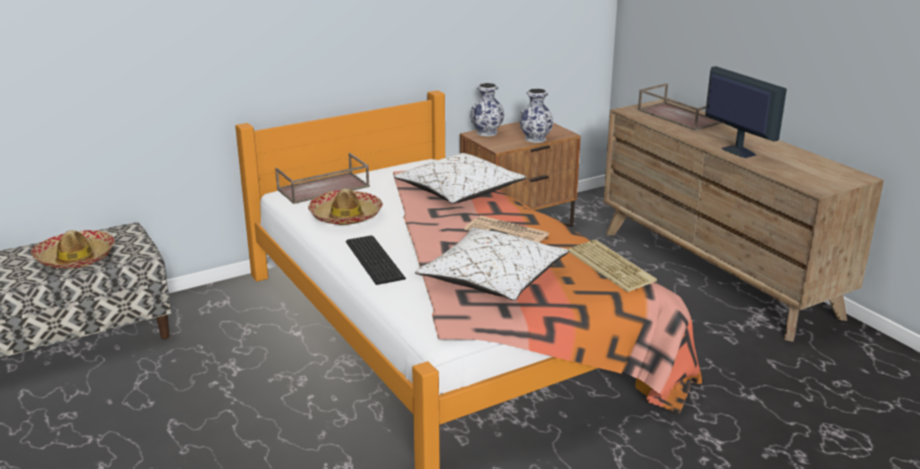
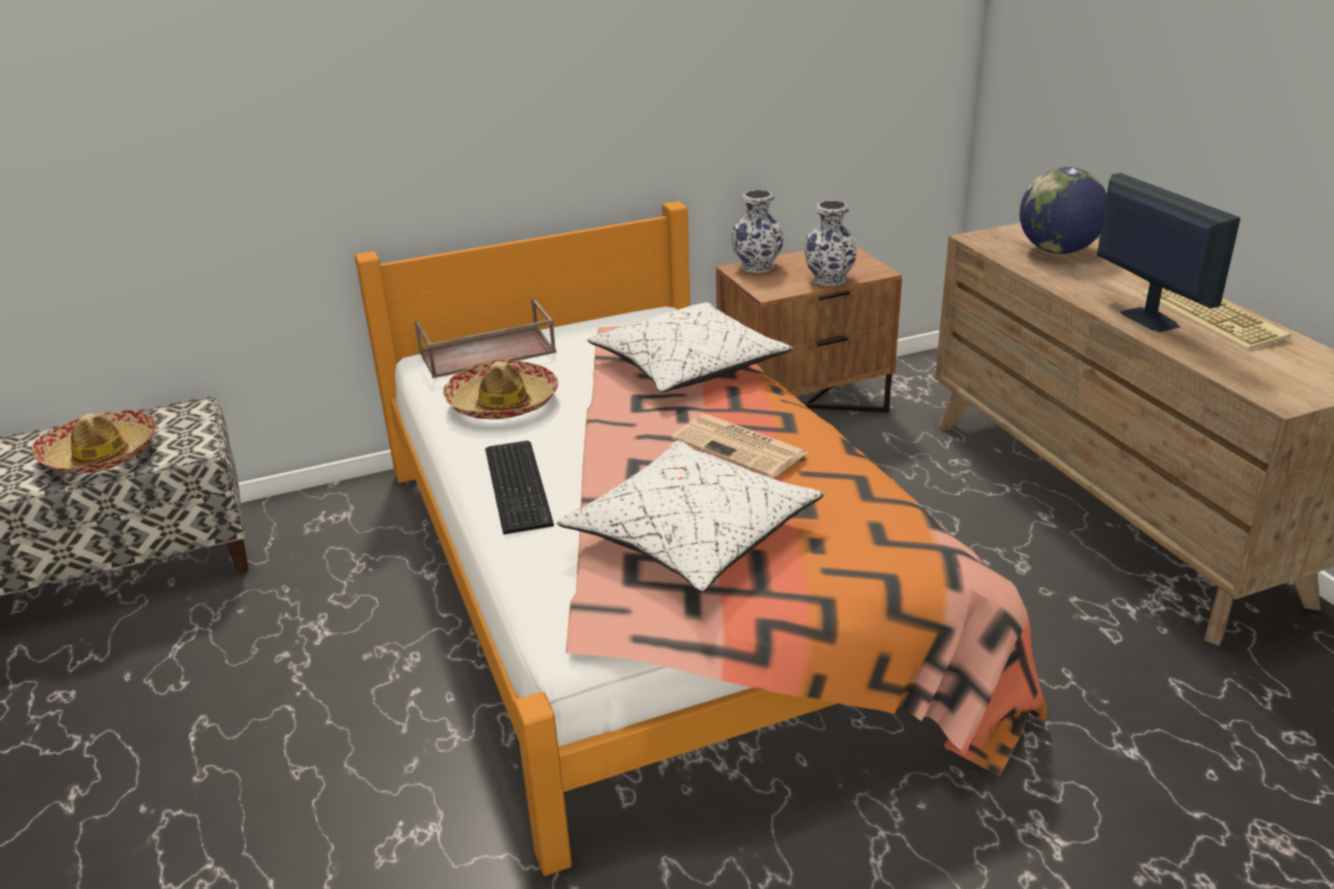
camera: 10 degrees right, 5 degrees up
keyboard [568,240,657,292] -> keyboard moved to [1142,288,1291,350]
brown tray [638,83,722,131] -> globe [1019,167,1107,254]

